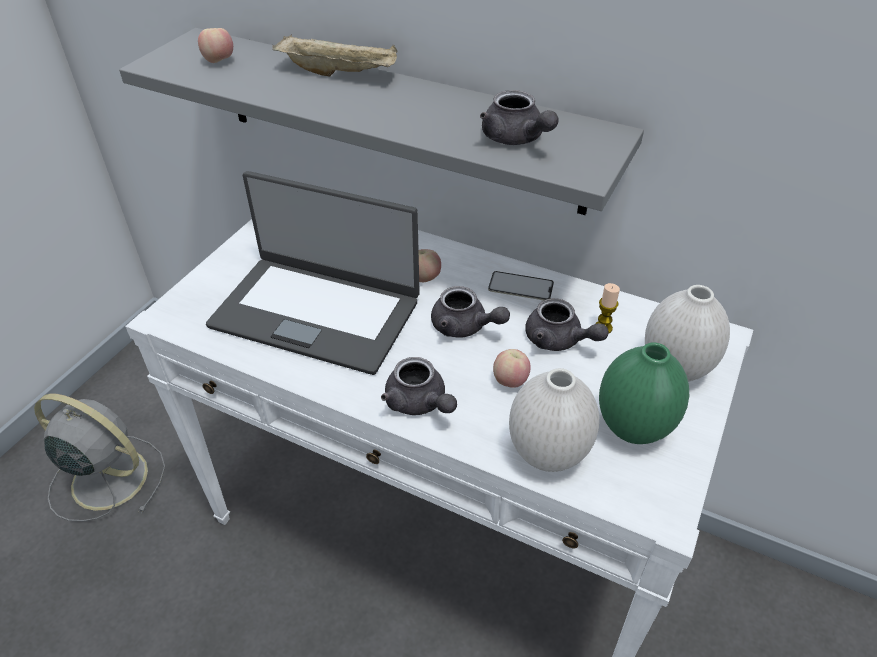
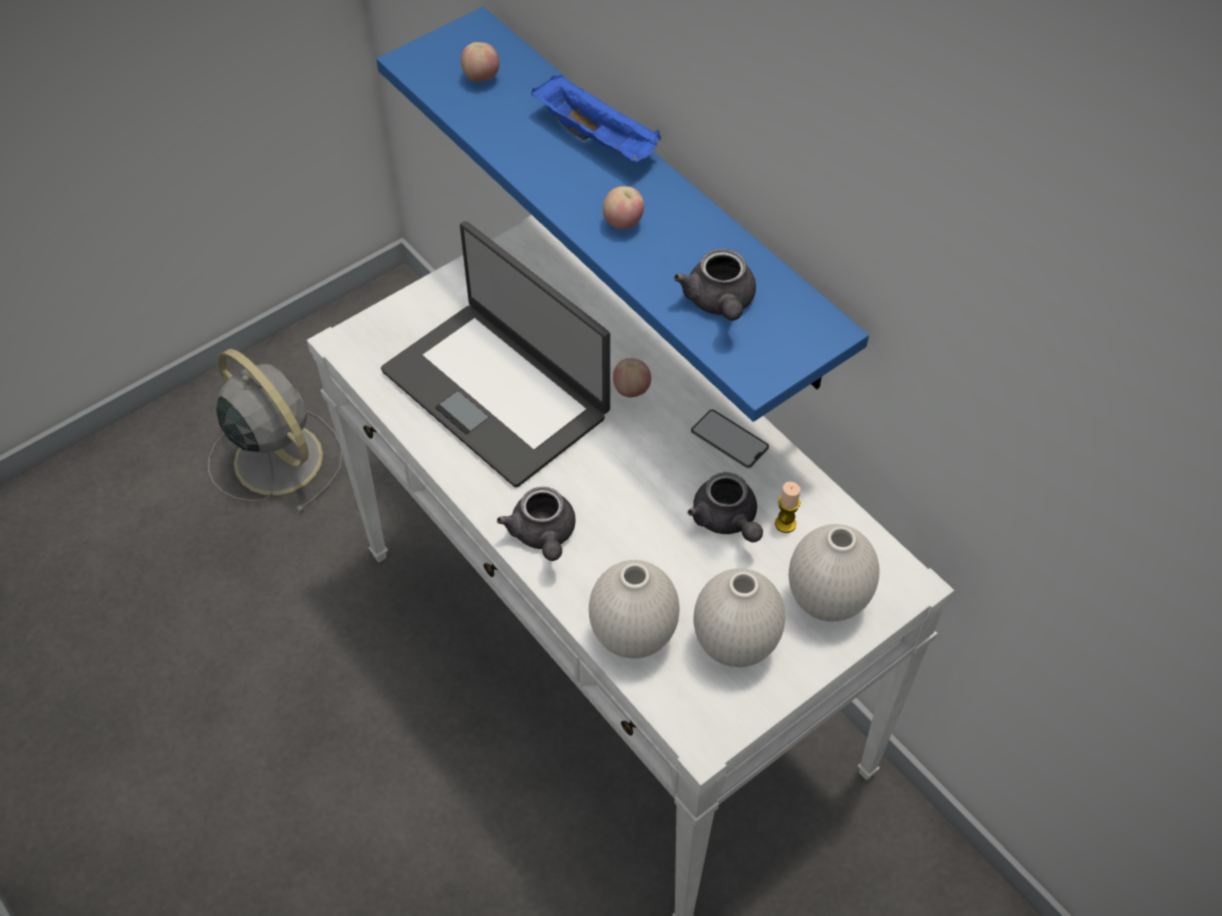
camera: 25 degrees right, 10 degrees up
grey shelf [119,28,644,215] -> blue shelf [376,7,869,422]
beige tray [272,34,398,77] -> blue tray [531,75,661,162]
grey teapot [431,286,510,338] -> none
apple [493,349,531,388] -> apple moved to [603,186,644,230]
green vase [599,342,689,444] -> white vase [694,568,785,667]

